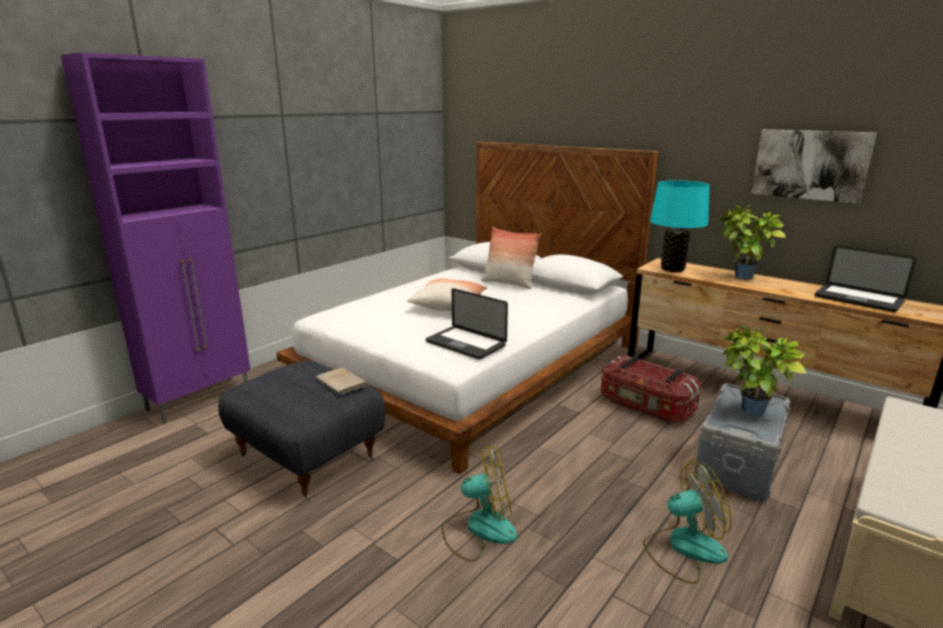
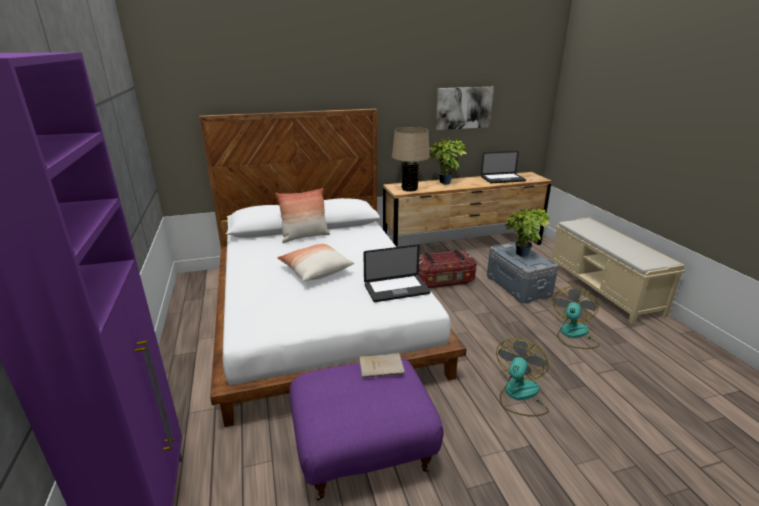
camera: 55 degrees left, 5 degrees up
grey ottoman [218,361,385,500] -> purple ottoman [290,358,444,501]
turquoise table lamp [650,180,710,272] -> beige table lamp [392,127,430,192]

